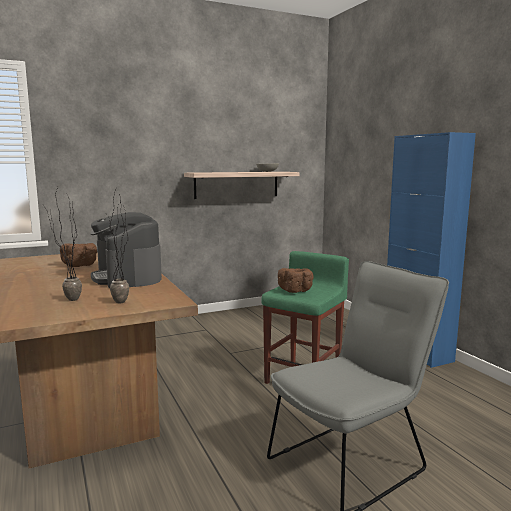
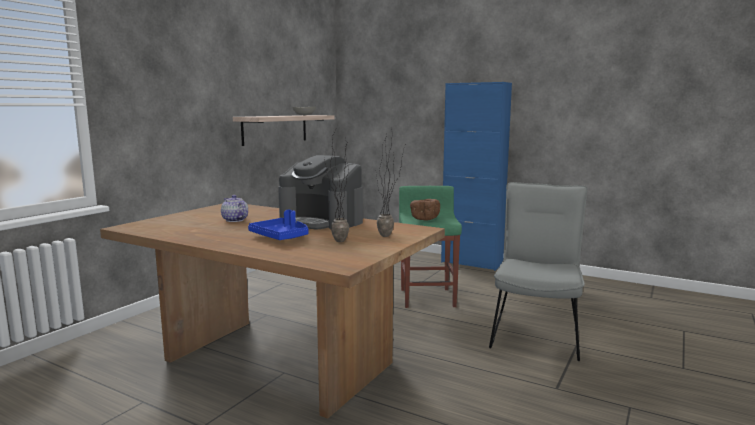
camera: 35 degrees left, 0 degrees up
brown bowl [60,243,97,267] -> teapot [221,195,248,222]
none -> blue tray [248,210,308,240]

